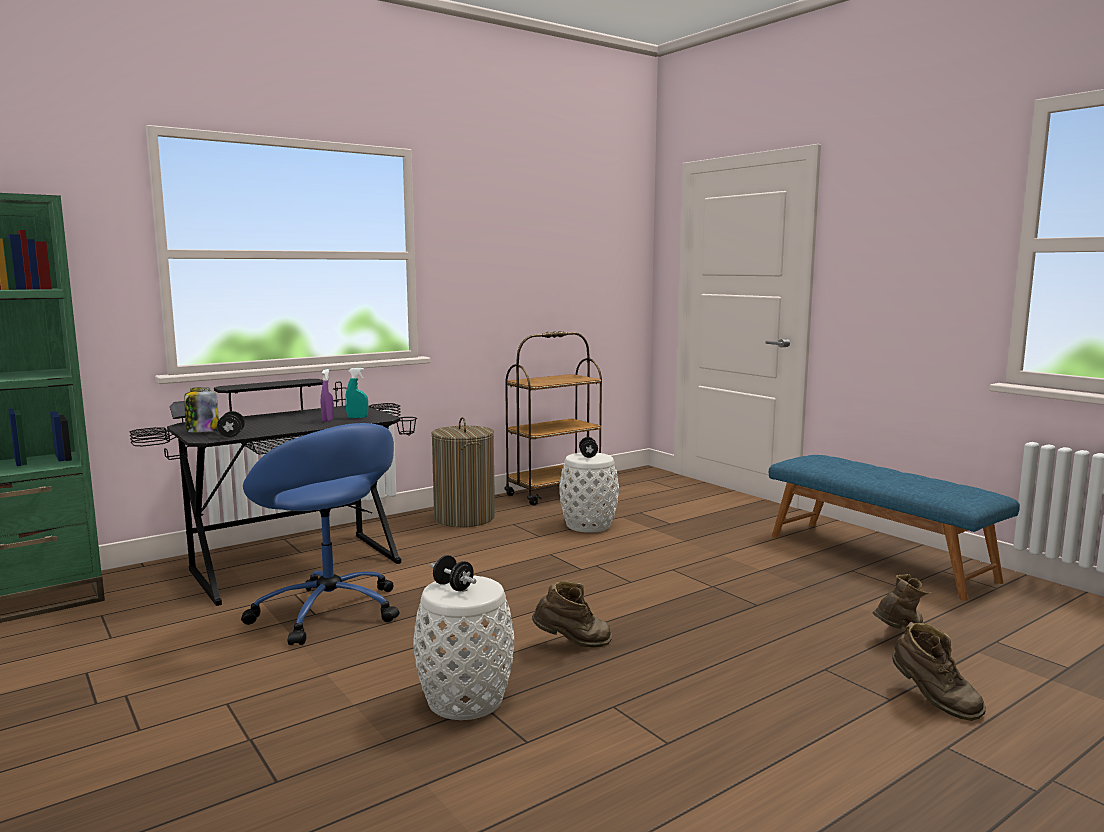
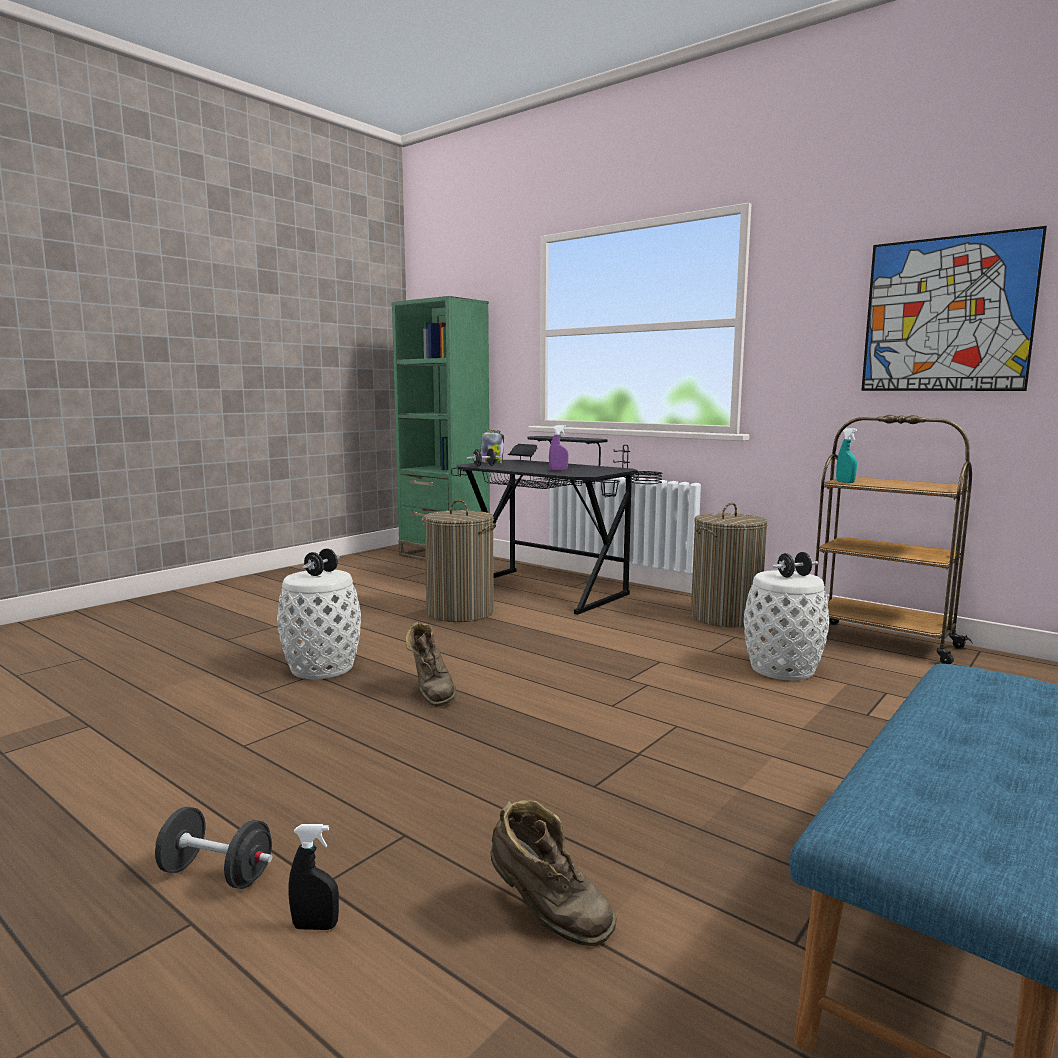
camera: 75 degrees right, 0 degrees up
blue office chair [241,423,399,645] -> laundry basket [422,500,496,622]
turquoise spray bottle [345,368,368,418] -> turquoise spray bottle moved to [836,428,857,483]
brown boot [892,622,986,721] -> black spray bottle [289,824,339,930]
none -> black dumbbell [155,807,273,889]
none -> picture [861,226,1047,391]

